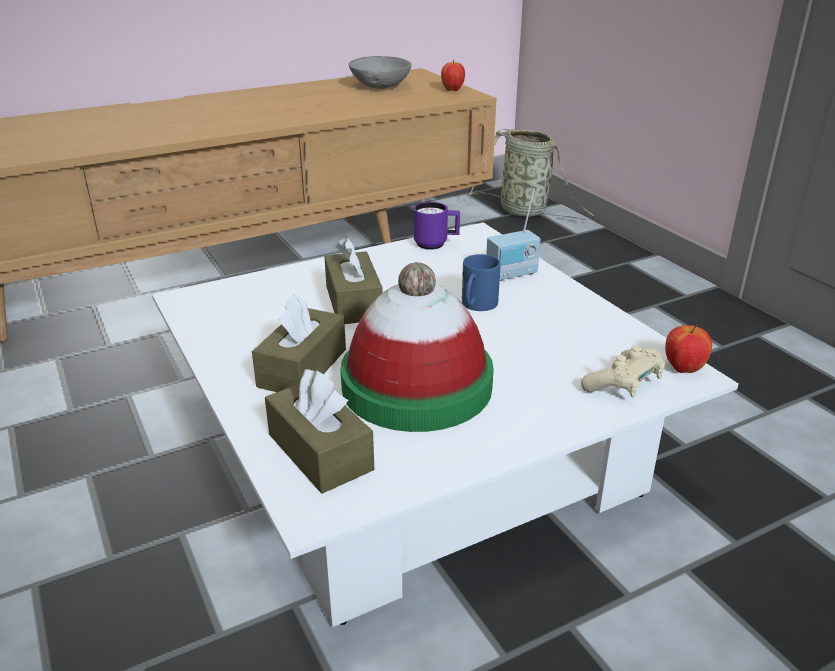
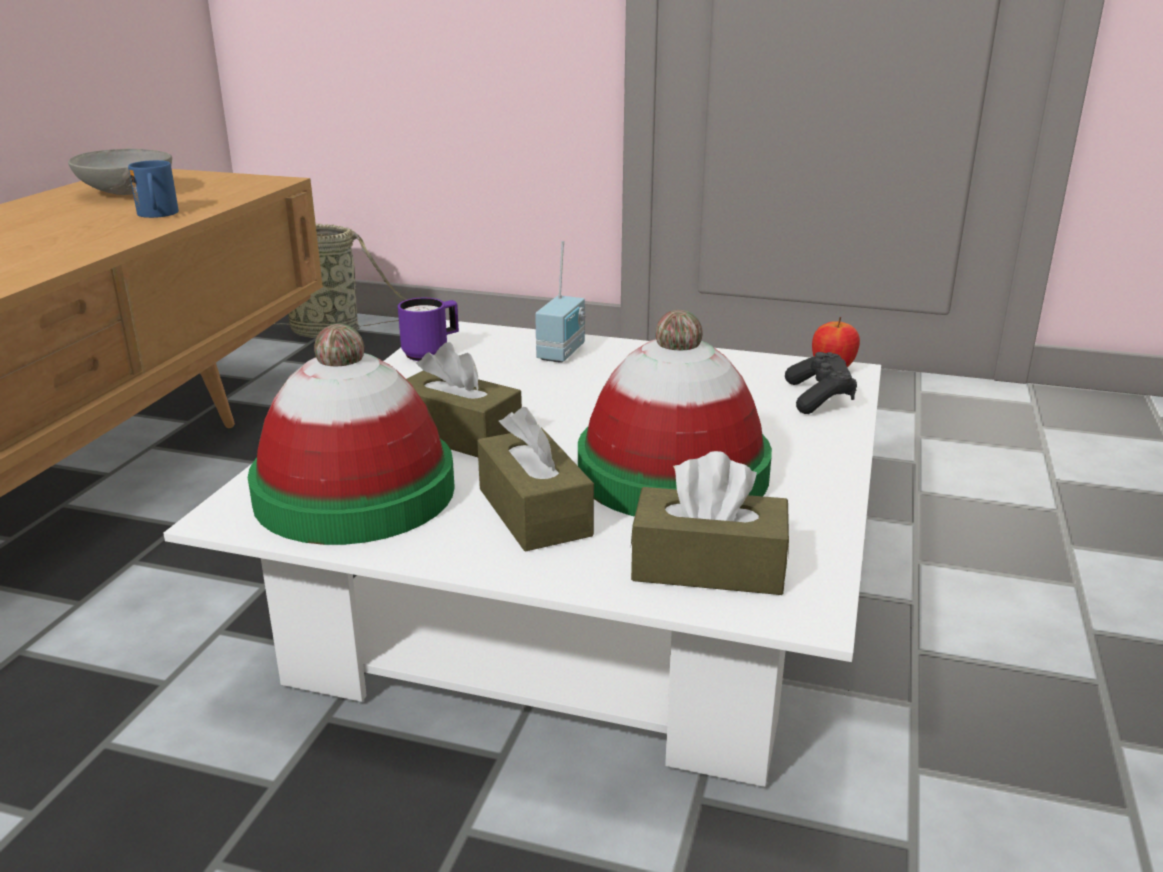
camera: 45 degrees left, 5 degrees down
apple [441,59,465,91] -> none
blue mug [462,254,501,311] -> blue mug moved to [128,160,179,218]
beige game controller [581,345,665,398] -> black game controller [785,352,857,414]
none -> hat [248,324,455,545]

